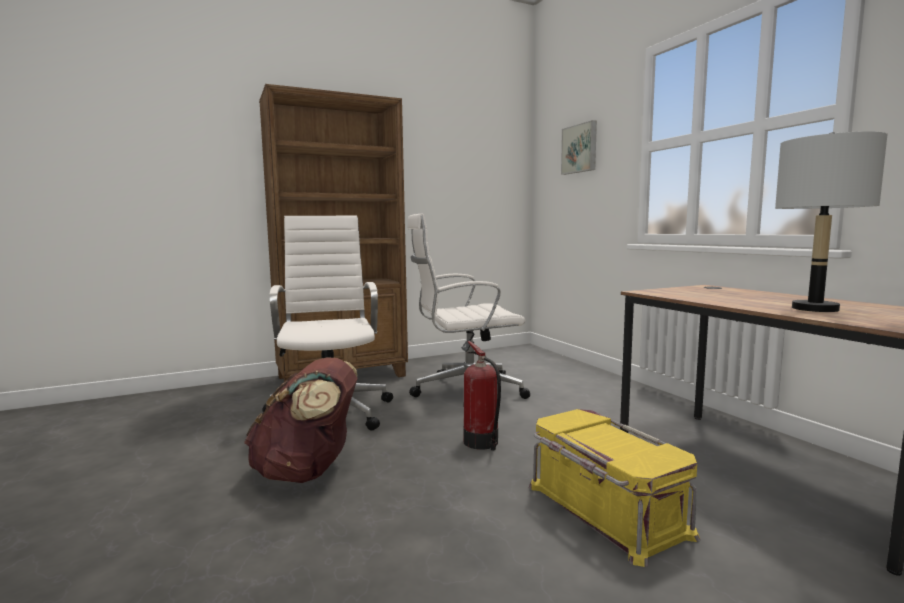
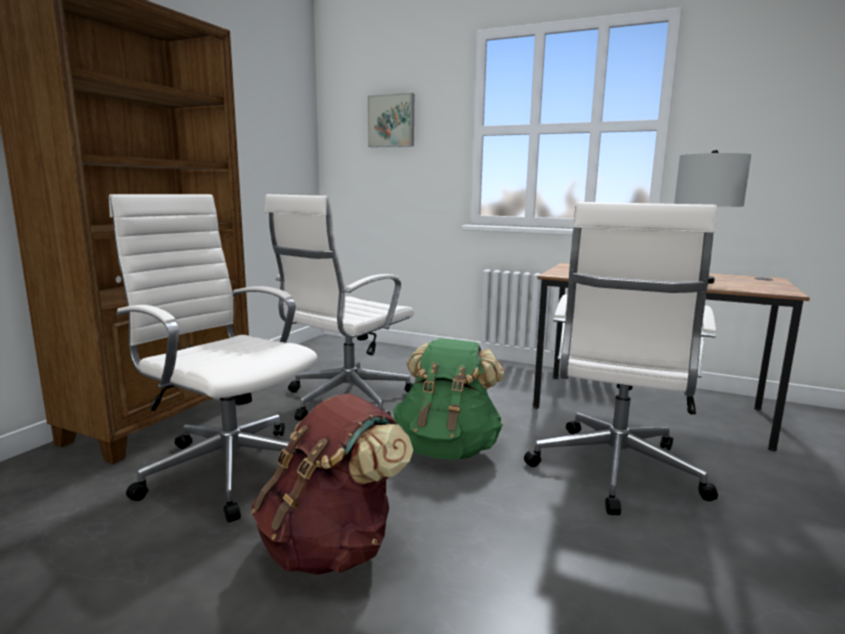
camera: 40 degrees left, 5 degrees up
fire extinguisher [463,341,501,451] -> green backpack [393,338,504,460]
yellow storage box [529,409,701,567] -> white office chair [524,202,718,515]

